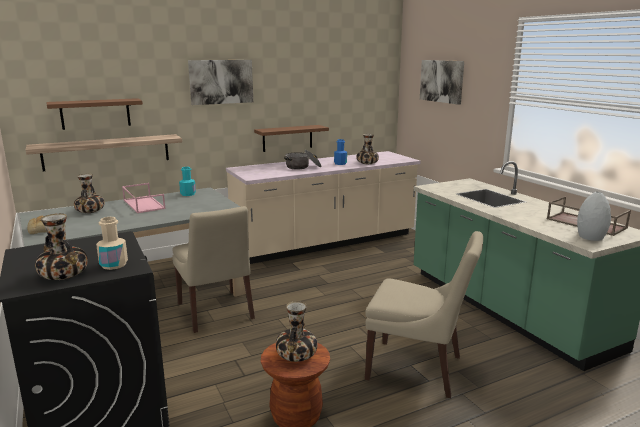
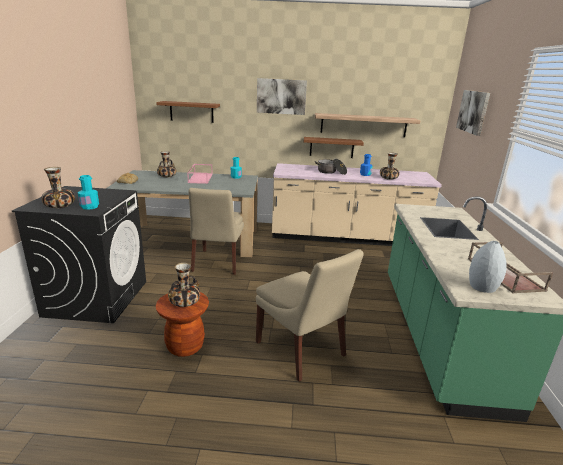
camera: 30 degrees right, 5 degrees up
shelf [26,134,182,171] -> shelf moved to [315,113,420,137]
beige bottle [96,217,128,270] -> turquoise bottle [78,175,99,210]

